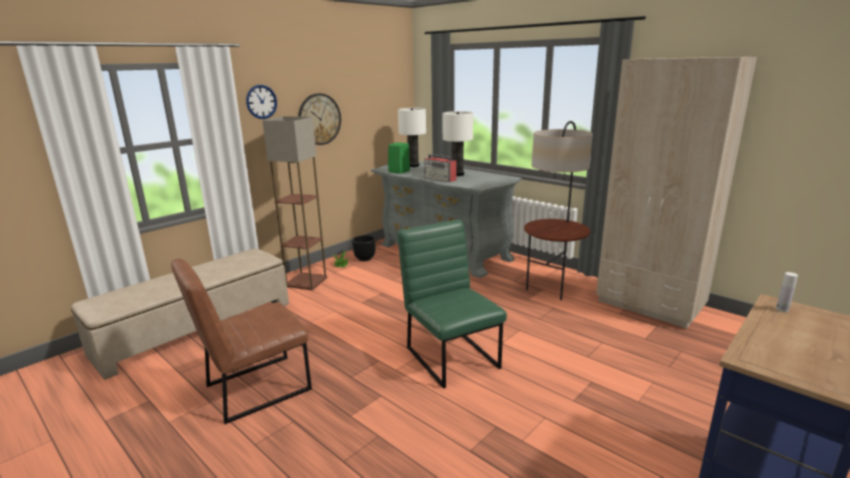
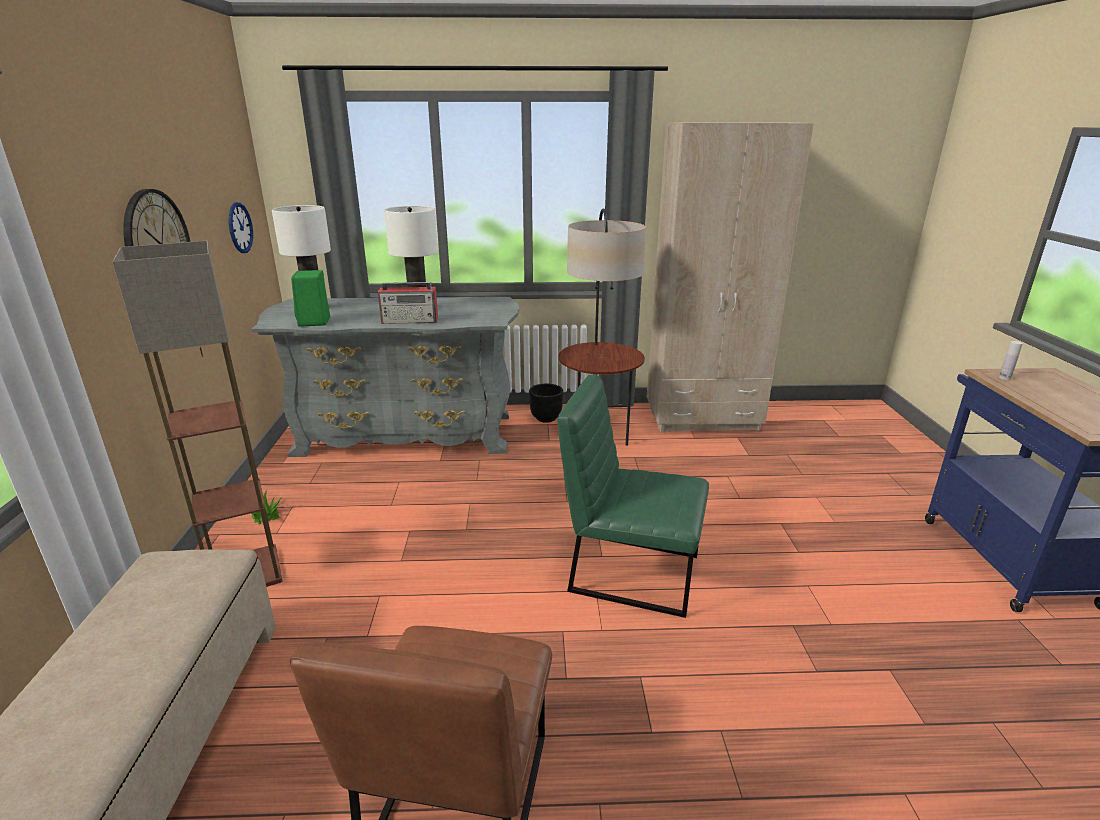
camera: 45 degrees left, 5 degrees up
wall clock [246,85,277,119] -> wall clock moved to [229,202,253,253]
black planter [352,235,376,261] -> black planter moved to [529,384,563,423]

